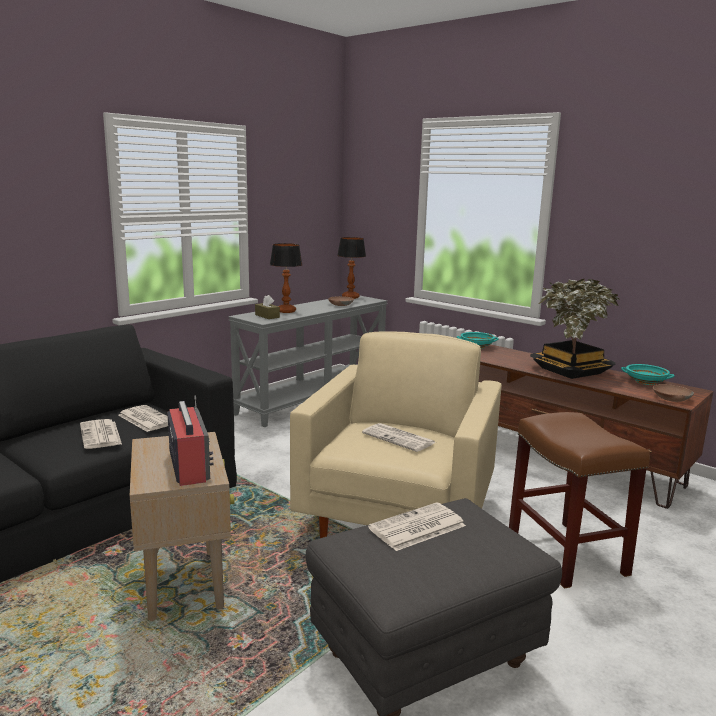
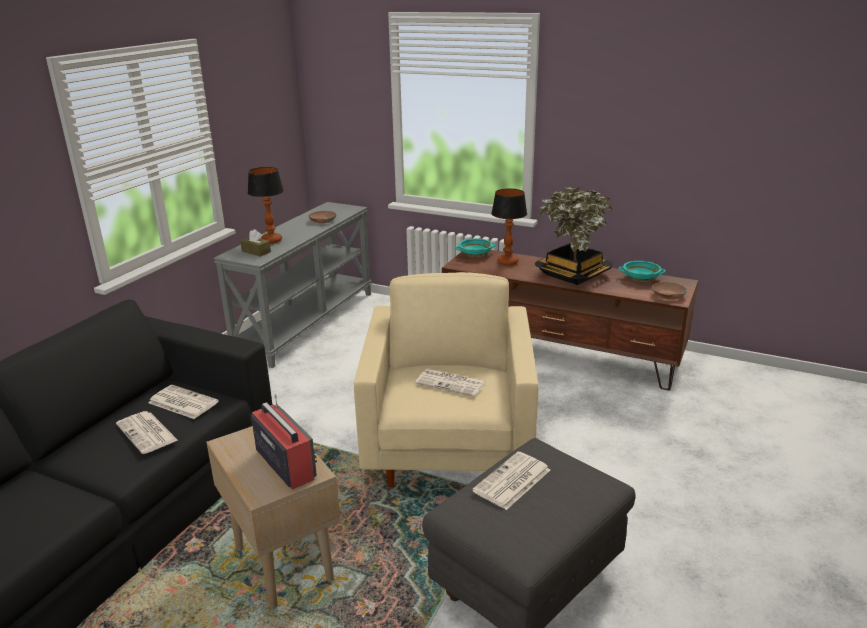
camera: 15 degrees left, 10 degrees up
table lamp [337,237,366,299] -> table lamp moved to [491,188,527,266]
brown stool [509,412,650,588] -> none

